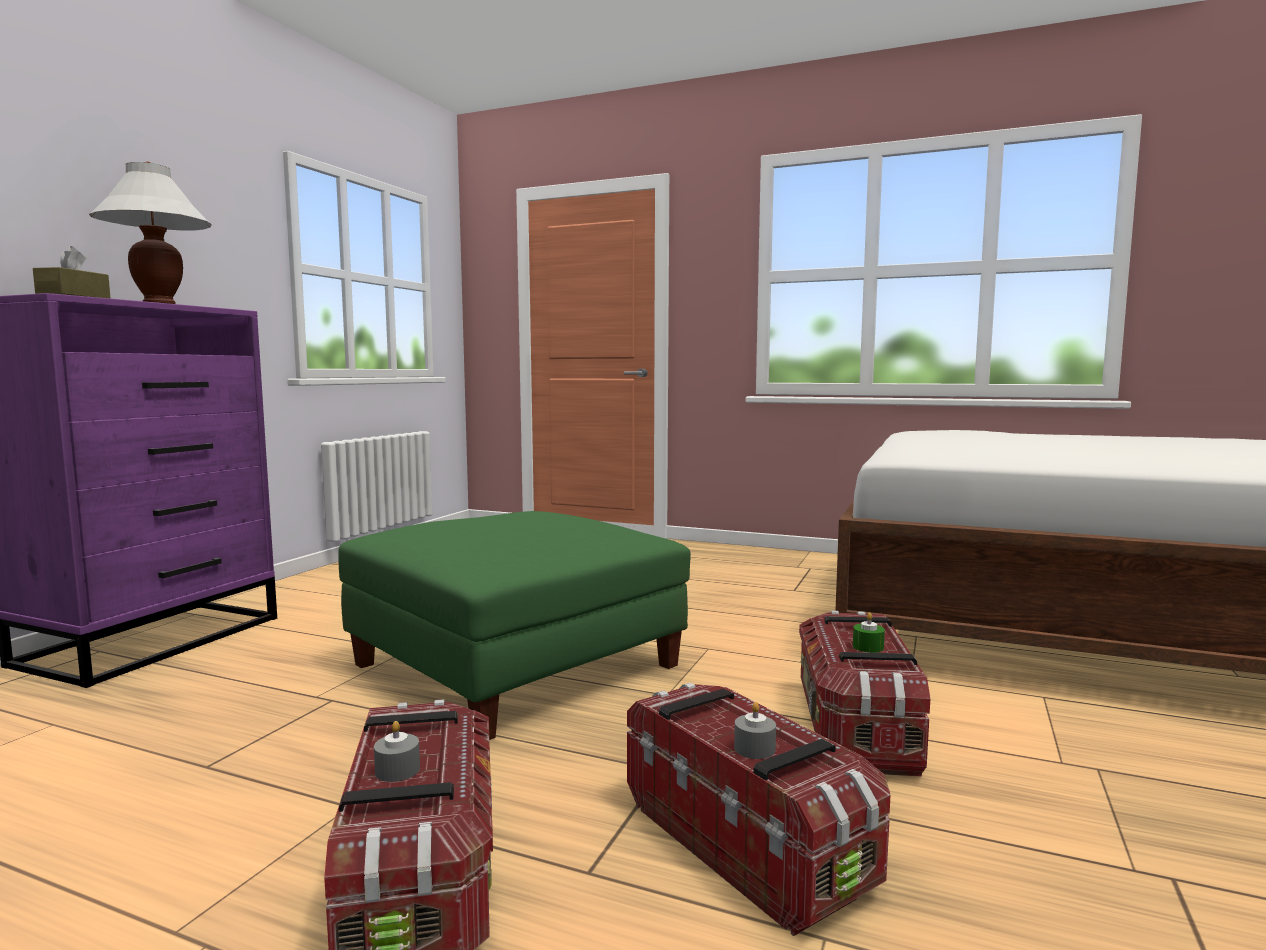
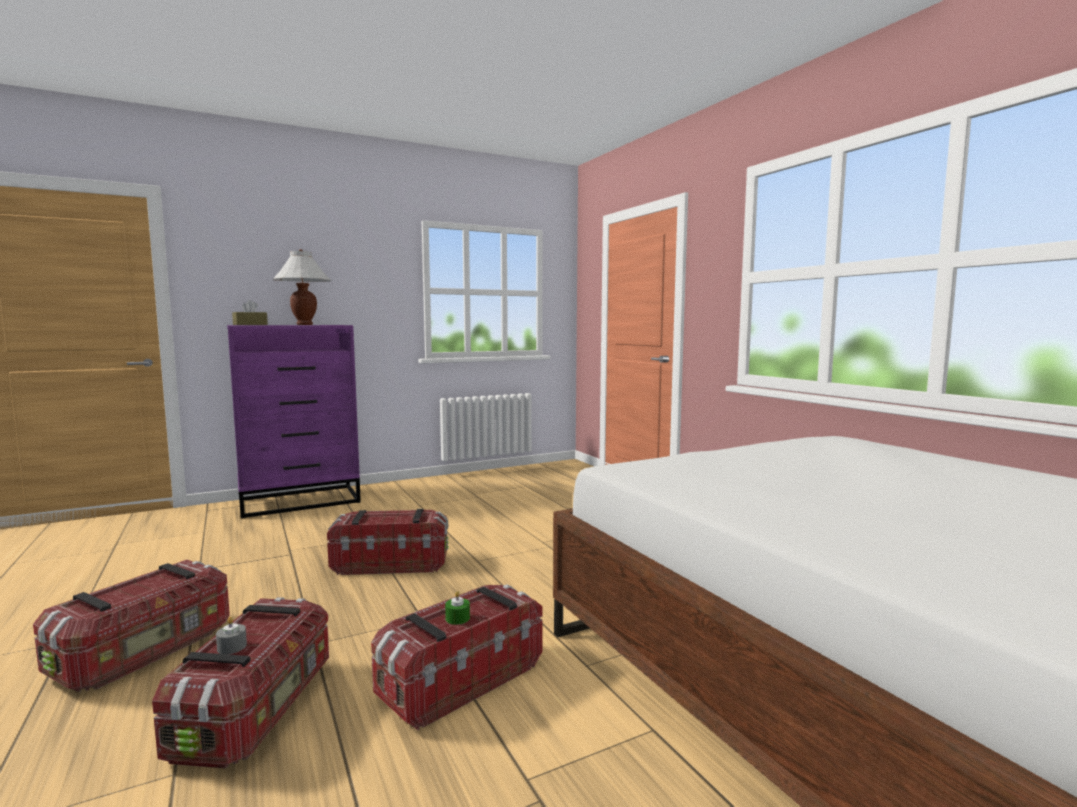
camera: 40 degrees right, 0 degrees up
green ottoman [338,511,691,740] -> storage box [327,509,449,575]
grey candle [374,721,420,782] -> none

